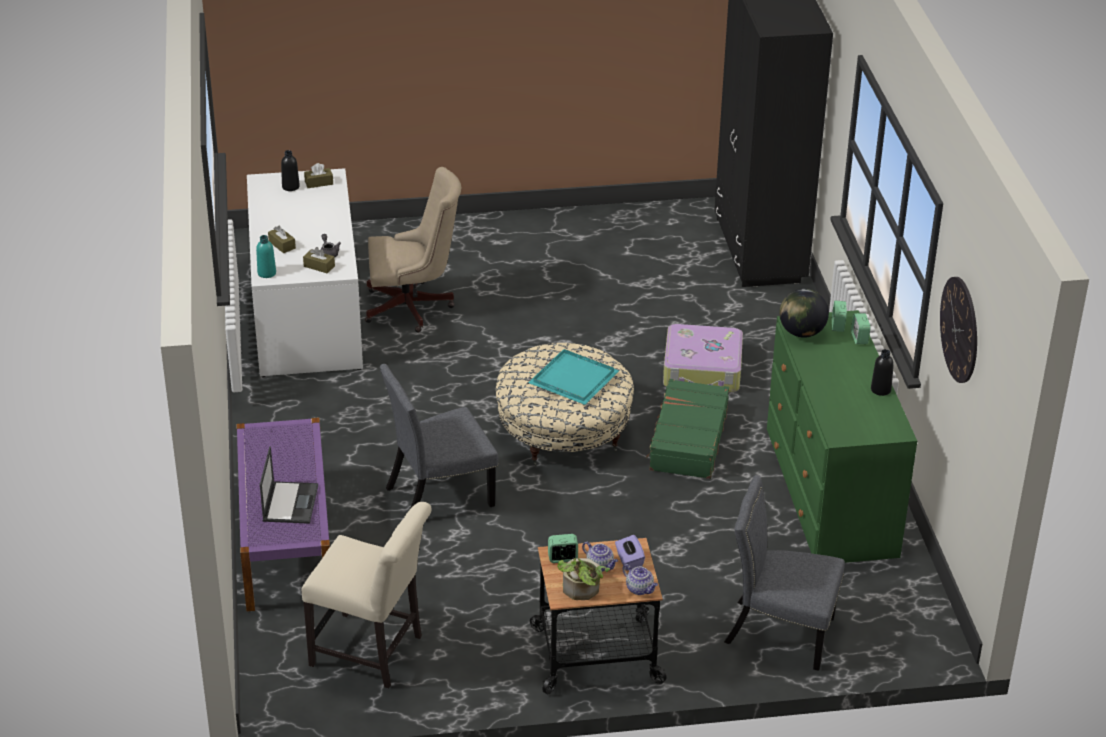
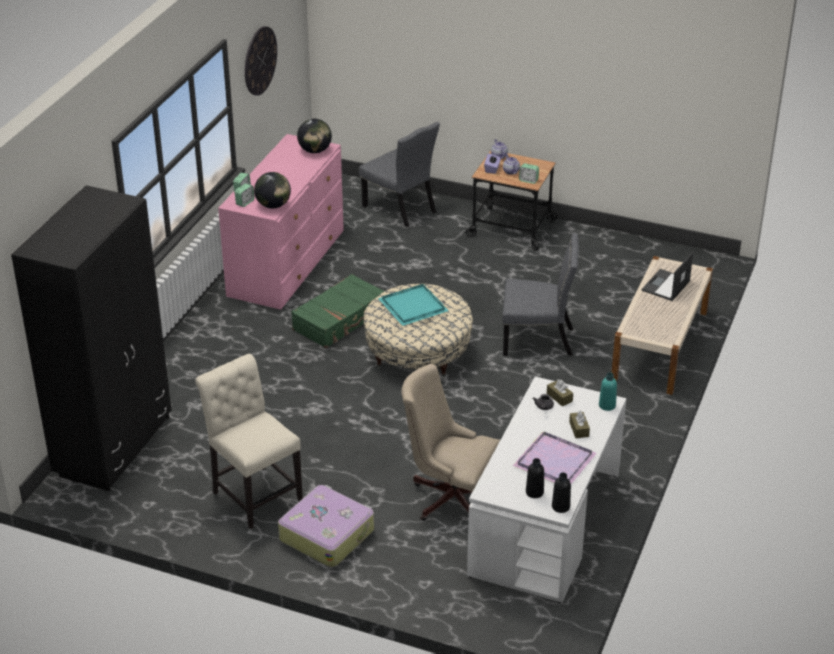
camera: 150 degrees left, 0 degrees up
purple bench [237,418,330,612] -> beige bench [611,256,713,395]
beige chair [302,502,431,688] -> beige chair moved to [195,354,303,529]
brown tissue box [304,163,333,188] -> none
potted plant [557,558,610,600] -> none
suitcase [663,324,743,392] -> suitcase moved to [278,485,374,567]
green dresser [767,310,917,563] -> pink dresser [218,134,344,310]
black bottle [871,349,894,396] -> black bottle moved to [552,473,571,513]
none -> globe [297,119,332,153]
none -> purple tray [513,432,597,484]

